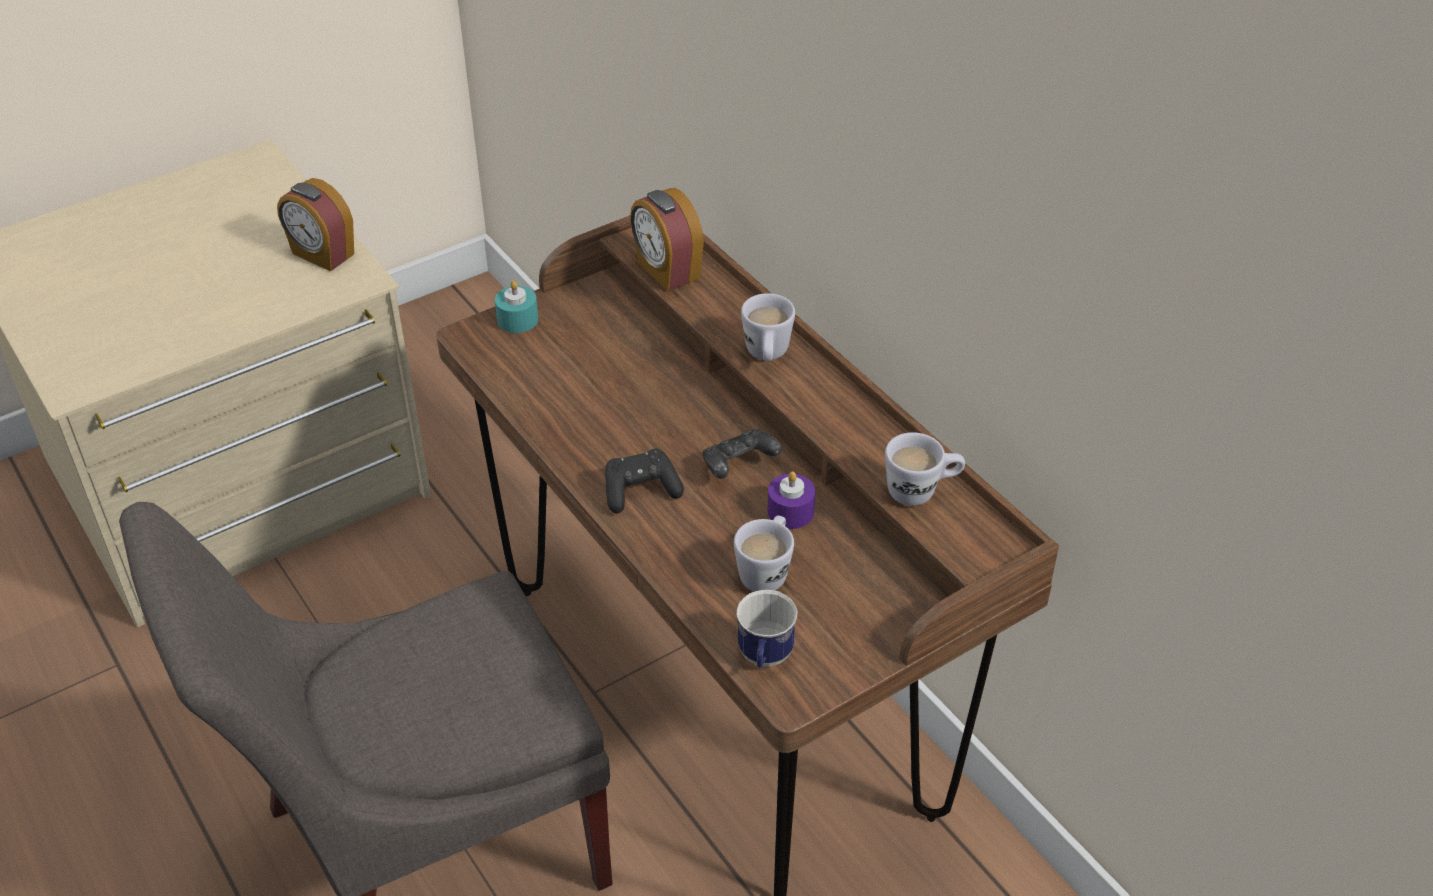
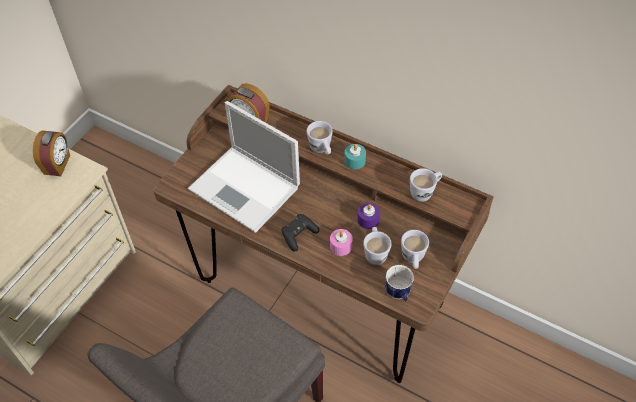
camera: 25 degrees left, 10 degrees up
alarm clock [277,178,354,271] -> alarm clock turned 90 degrees counterclockwise [33,130,70,176]
turquoise candle [495,280,538,333] -> turquoise candle moved to [344,144,366,169]
black game controller [703,429,782,479] -> none
none -> laptop [188,101,300,233]
none -> pink candle [330,229,353,256]
none -> white mug [401,230,429,269]

